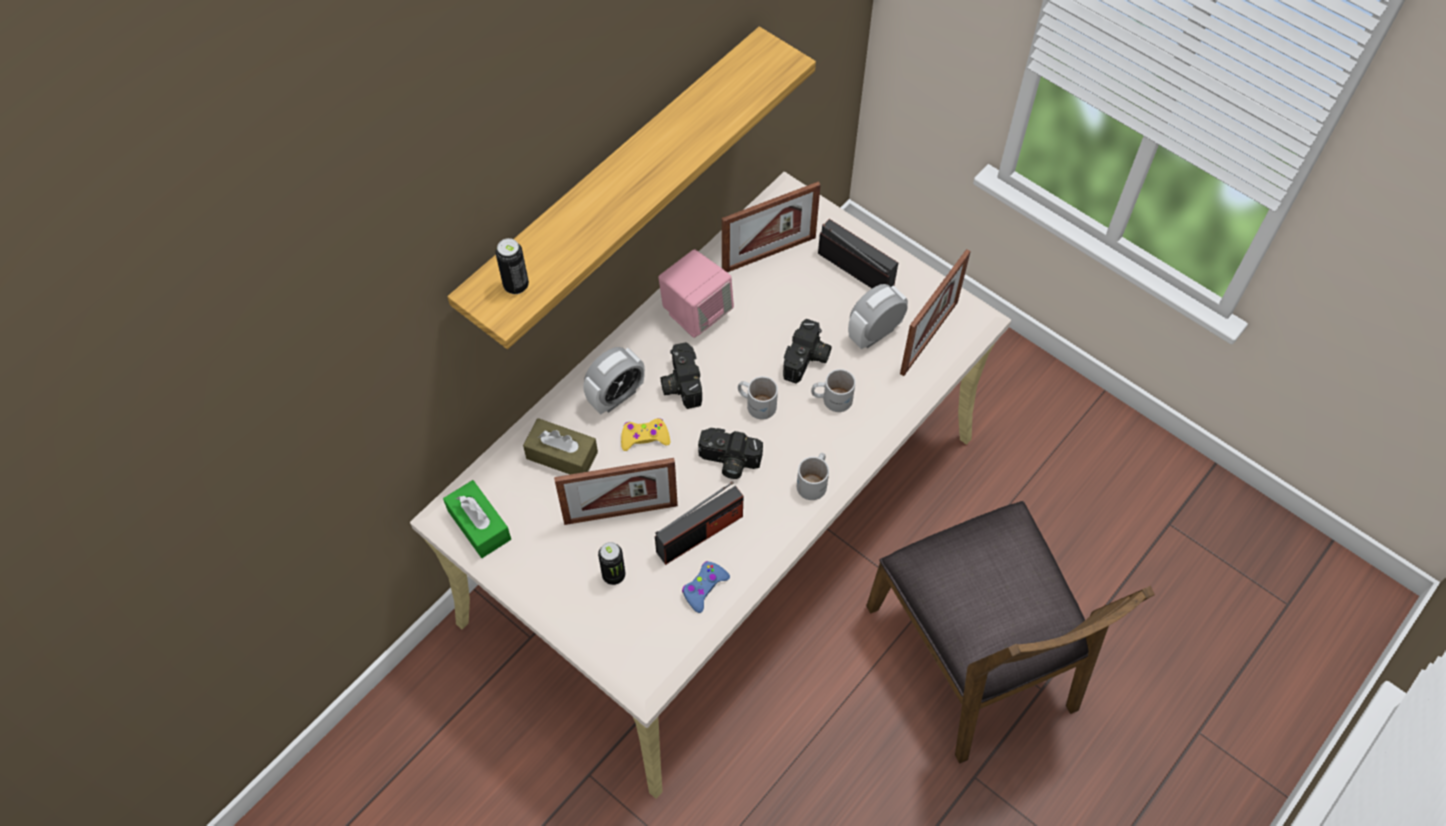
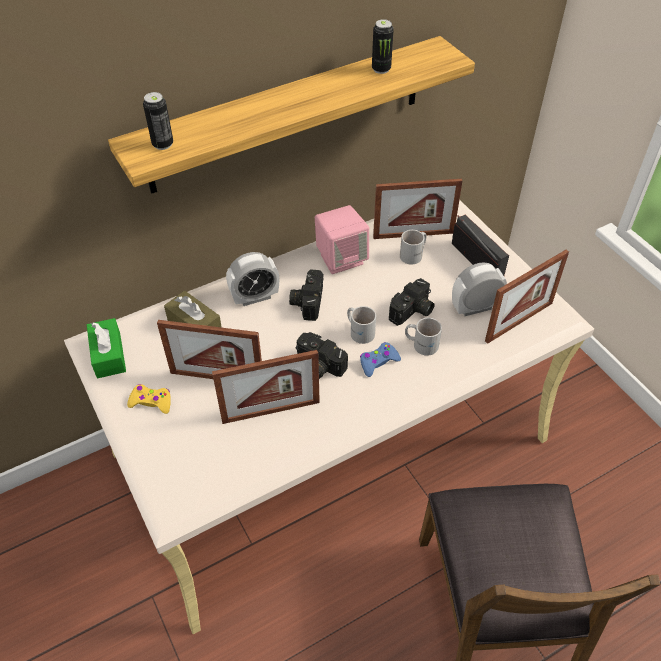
camera: 20 degrees right, 10 degrees down
can [598,542,625,585] -> can moved to [372,19,394,74]
yellow game controller [621,418,670,451] -> yellow game controller moved to [127,384,171,414]
radio [655,481,743,565] -> picture frame [212,350,320,424]
blue game controller [682,561,730,613] -> blue game controller moved to [360,342,401,377]
white mug [797,453,829,500] -> white mug moved to [400,230,426,265]

